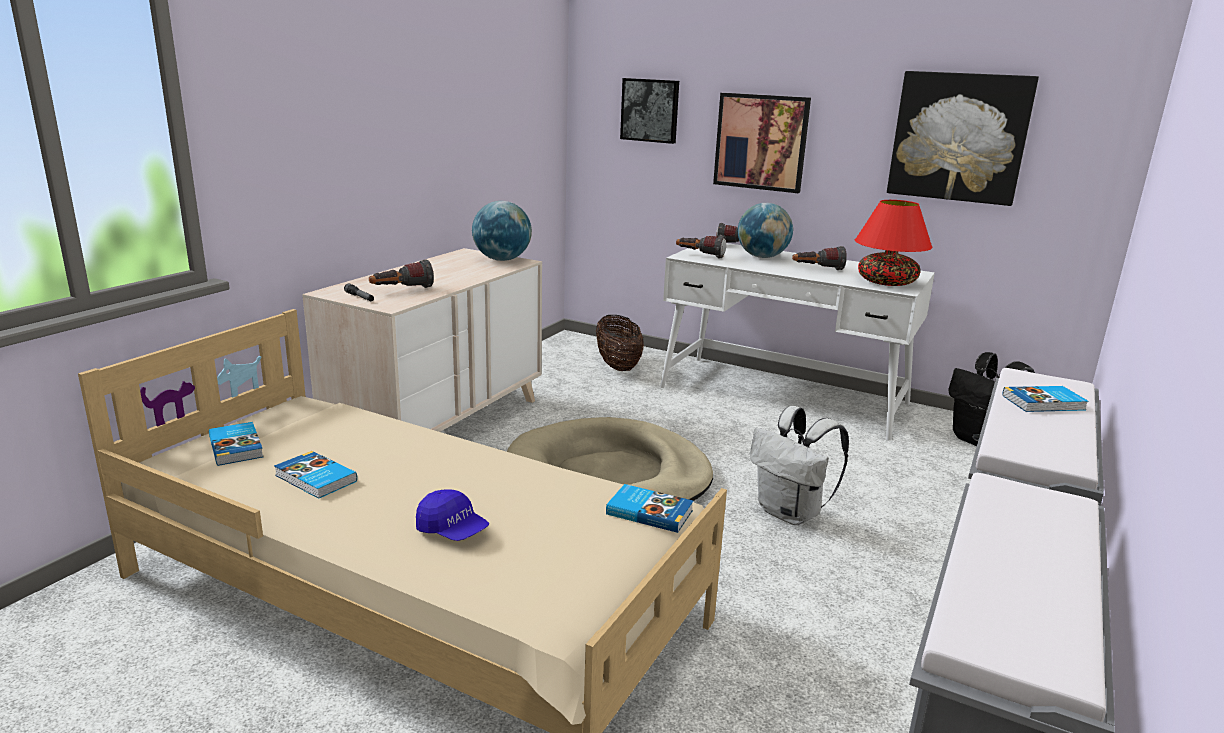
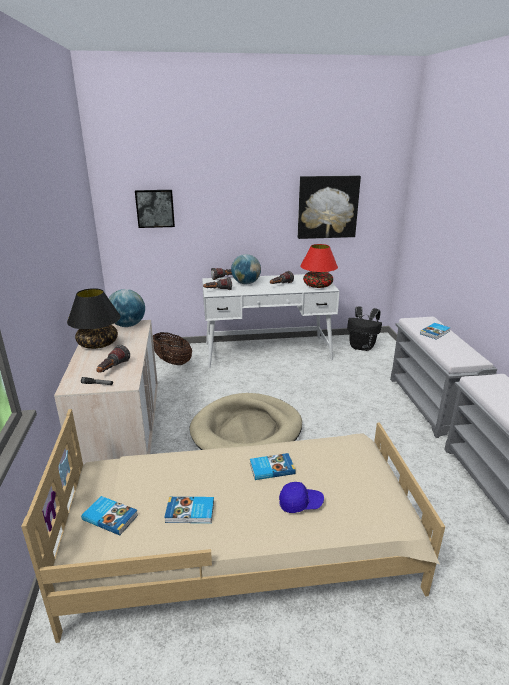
camera: 35 degrees left, 5 degrees up
book [606,484,693,533] -> book moved to [250,453,296,480]
picture [713,93,811,193] -> none
white backpack [750,406,849,525] -> none
none -> black table lamp [67,288,120,349]

